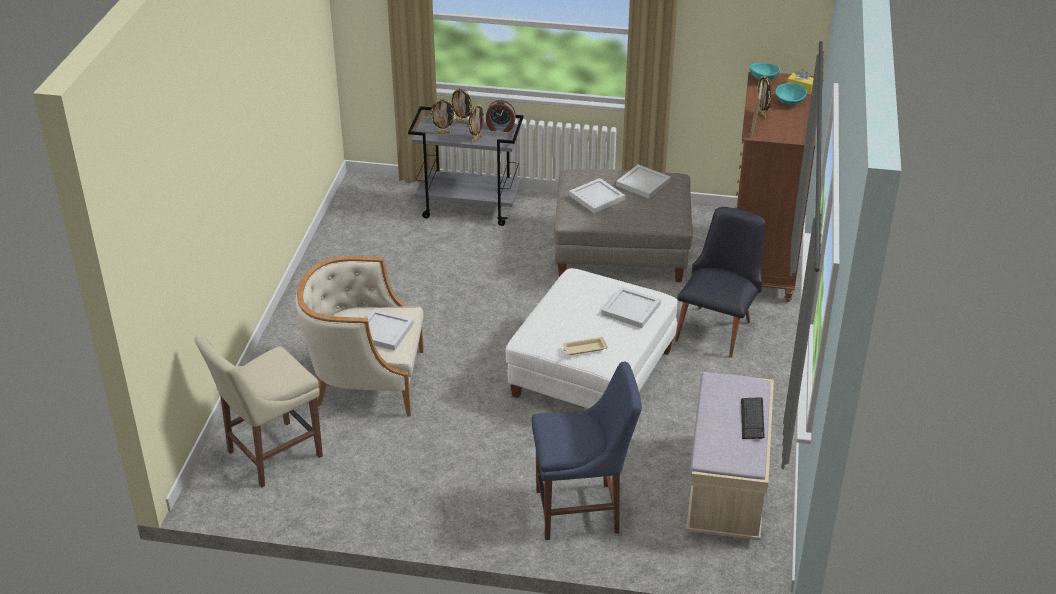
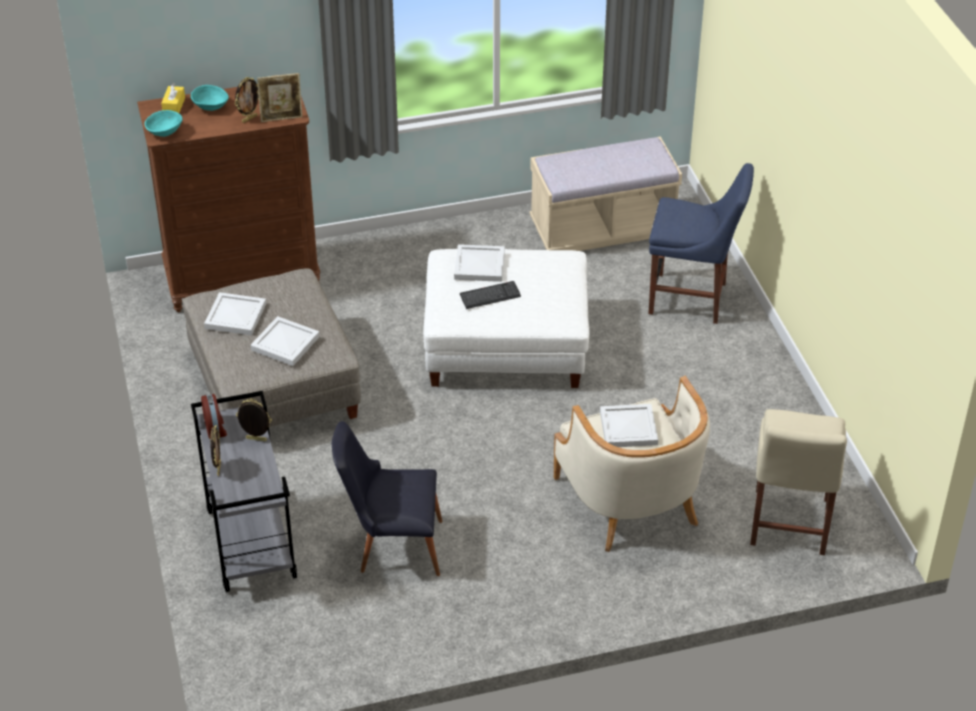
camera: 115 degrees left, 5 degrees up
beige chair [195,334,323,487] -> beige chair turned 75 degrees clockwise [750,409,847,555]
picture frame [430,99,456,134] -> none
blue chair [531,362,642,540] -> blue chair turned 135 degrees clockwise [648,163,754,324]
beige tray [563,337,608,355] -> none
black chair [675,207,765,358] -> black chair moved to [332,421,443,576]
keyboard [741,397,765,439] -> keyboard moved to [460,281,521,309]

